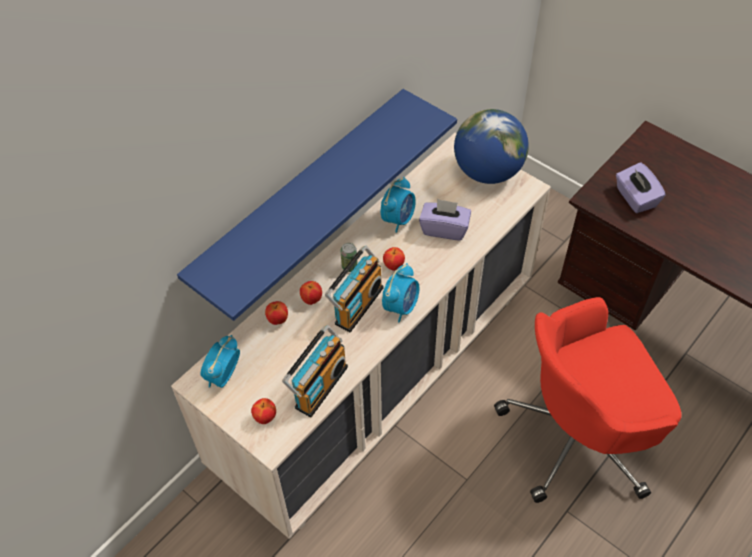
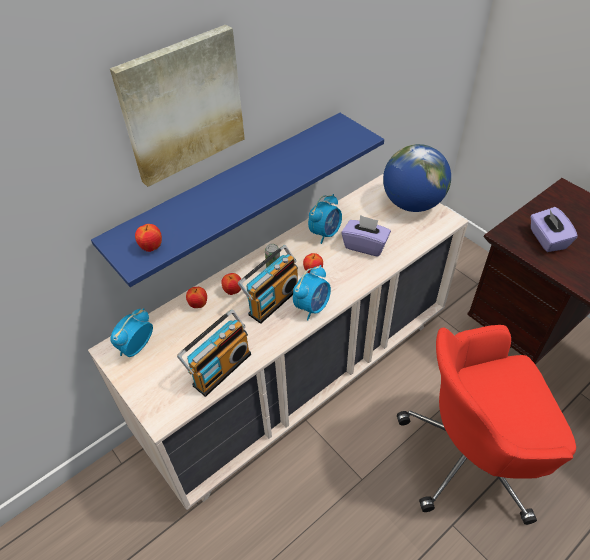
camera: 10 degrees right, 5 degrees down
apple [251,398,276,424] -> apple moved to [135,224,162,252]
none -> picture [110,25,245,187]

